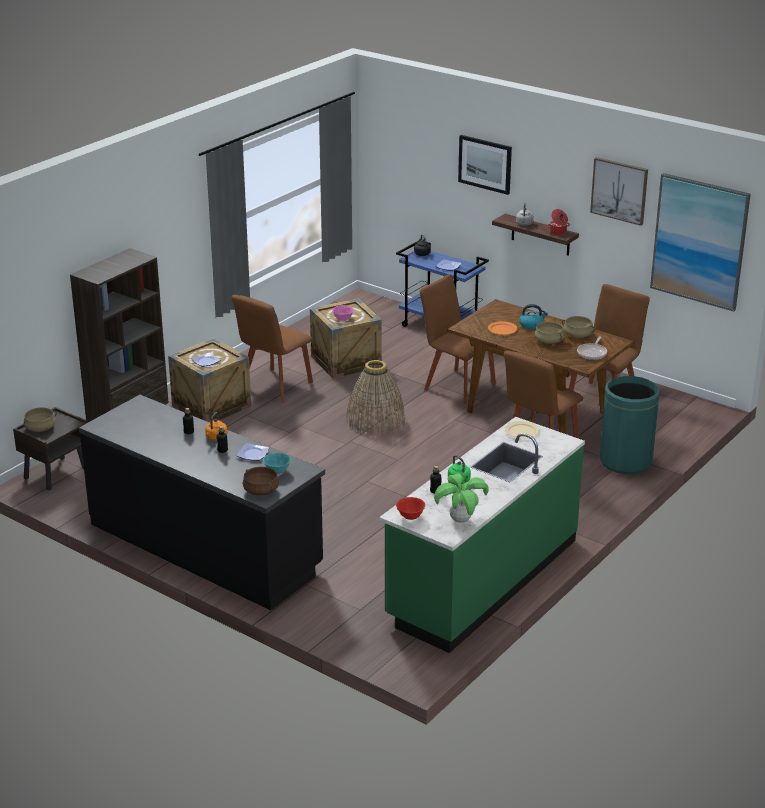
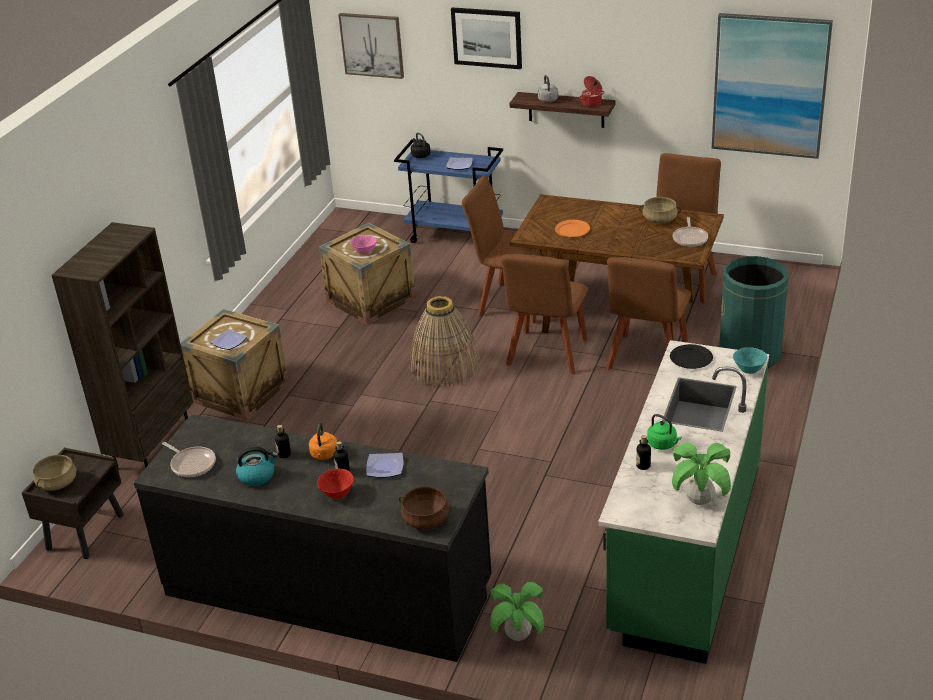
camera: 15 degrees left, 5 degrees up
brown chair [231,295,313,403] -> brown chair moved to [501,254,588,374]
turquoise bowl [263,453,291,474] -> turquoise bowl moved to [733,347,767,374]
red bowl [396,497,425,520] -> red bowl moved to [317,468,354,499]
beige plate [505,421,540,439] -> black plate [670,344,713,369]
kettle [519,304,548,330] -> kettle moved to [236,446,278,486]
beige cooking pot [535,321,565,344] -> none
picture [590,157,648,226] -> picture moved to [338,13,404,79]
none -> frying pan [162,442,216,477]
none -> potted plant [490,582,544,641]

